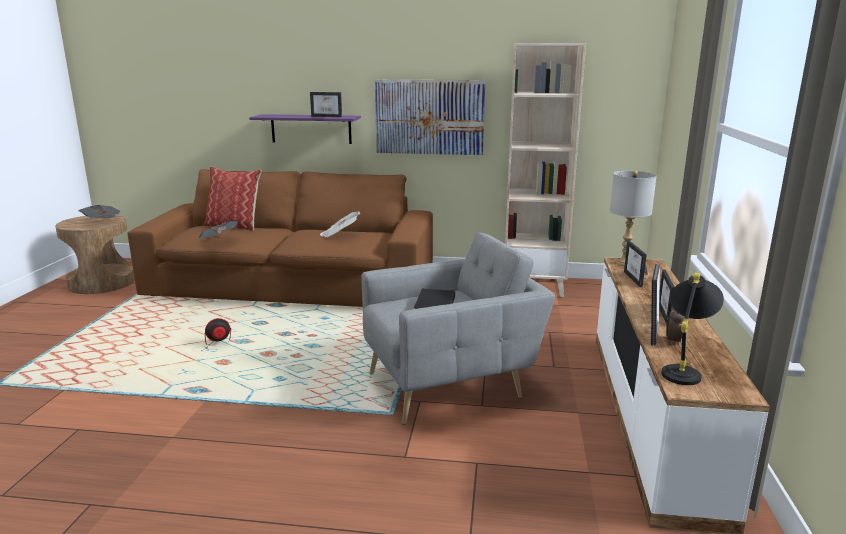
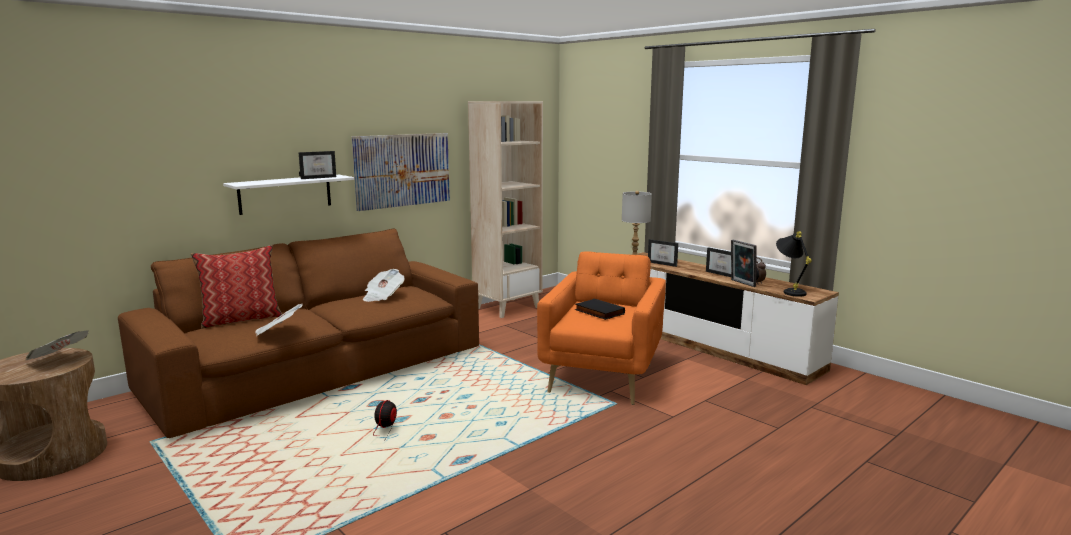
camera: 50 degrees left, 5 degrees down
purple shelf [249,114,361,144] -> white shelf [223,175,354,215]
grey armchair [361,233,555,425] -> orange armchair [537,251,666,405]

